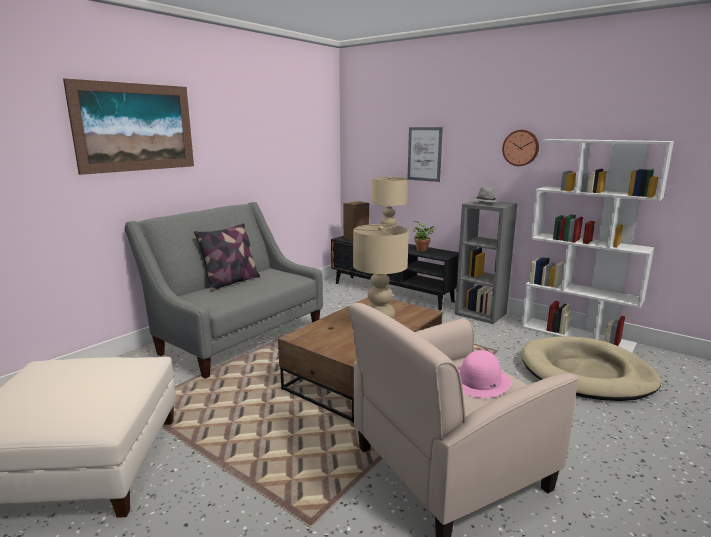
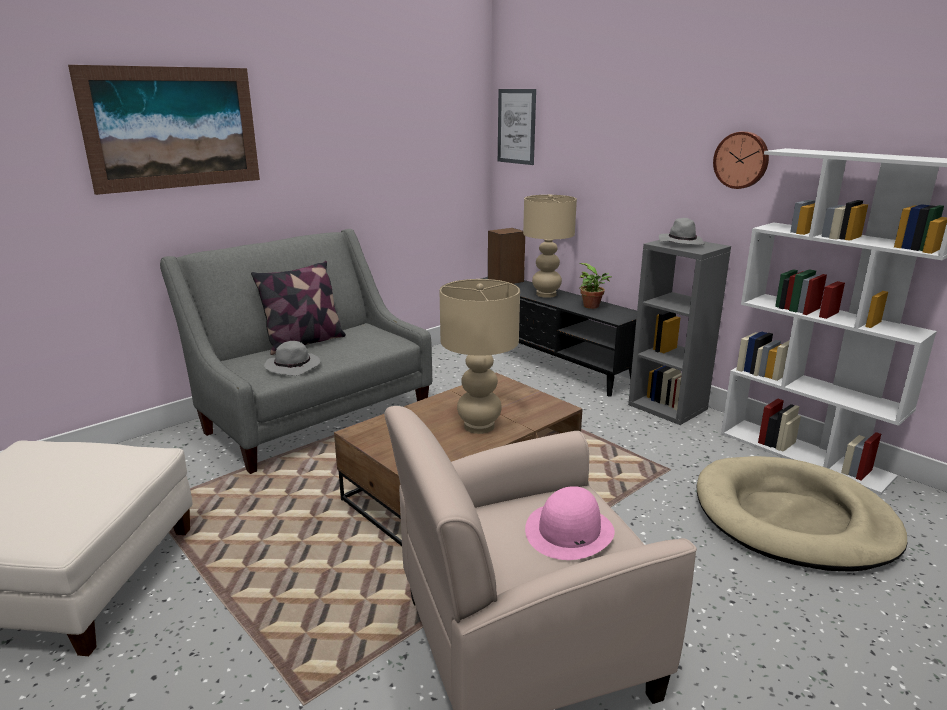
camera: 10 degrees right, 5 degrees up
picture [407,127,443,182] -> picture moved to [498,89,536,165]
none -> grey hat [264,341,320,376]

